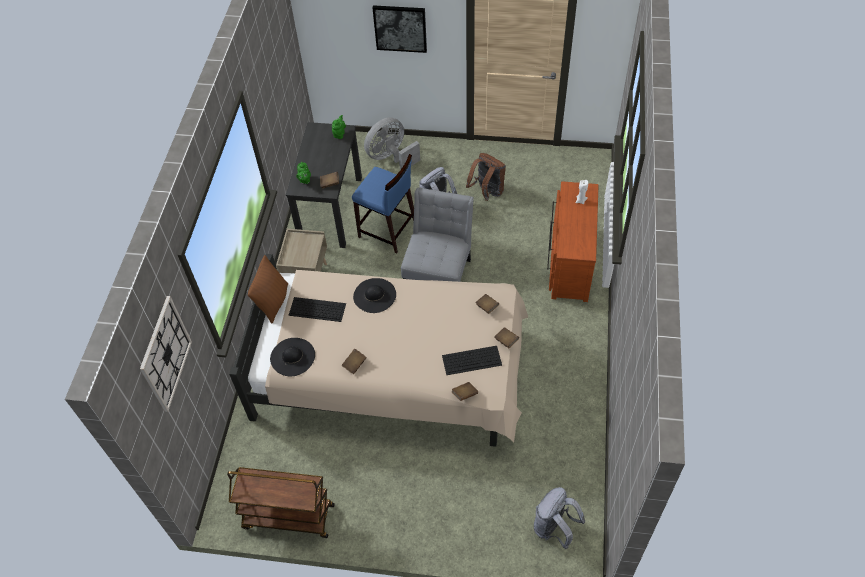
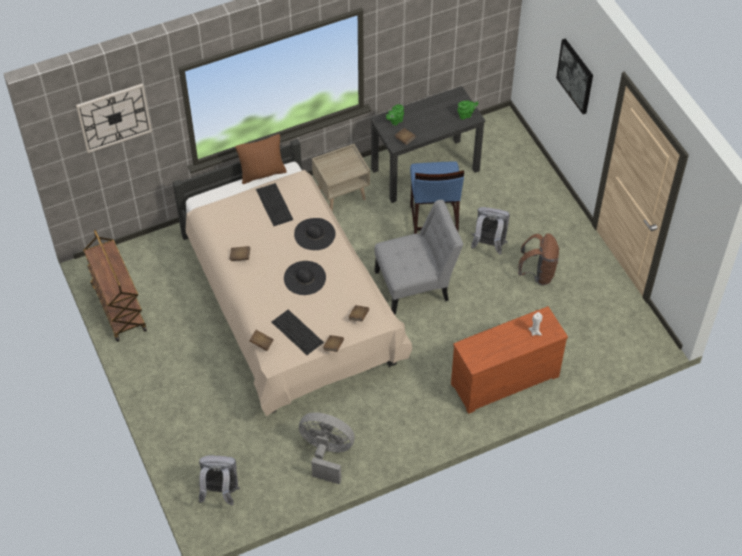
camera: 55 degrees right, 0 degrees up
black hat [270,338,315,376] -> black hat moved to [284,261,326,295]
grey fan [364,117,420,170] -> grey fan moved to [299,412,355,484]

